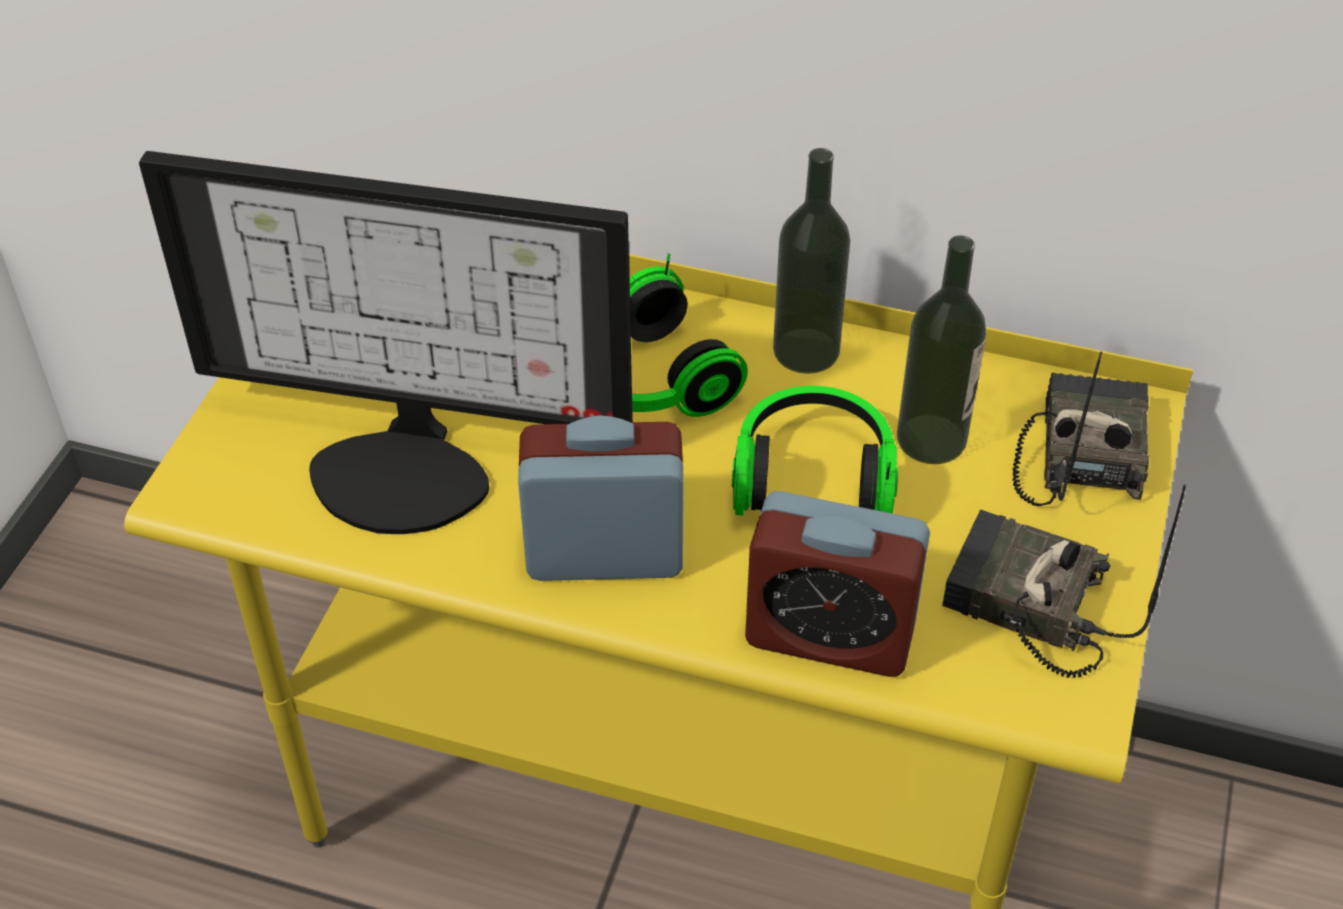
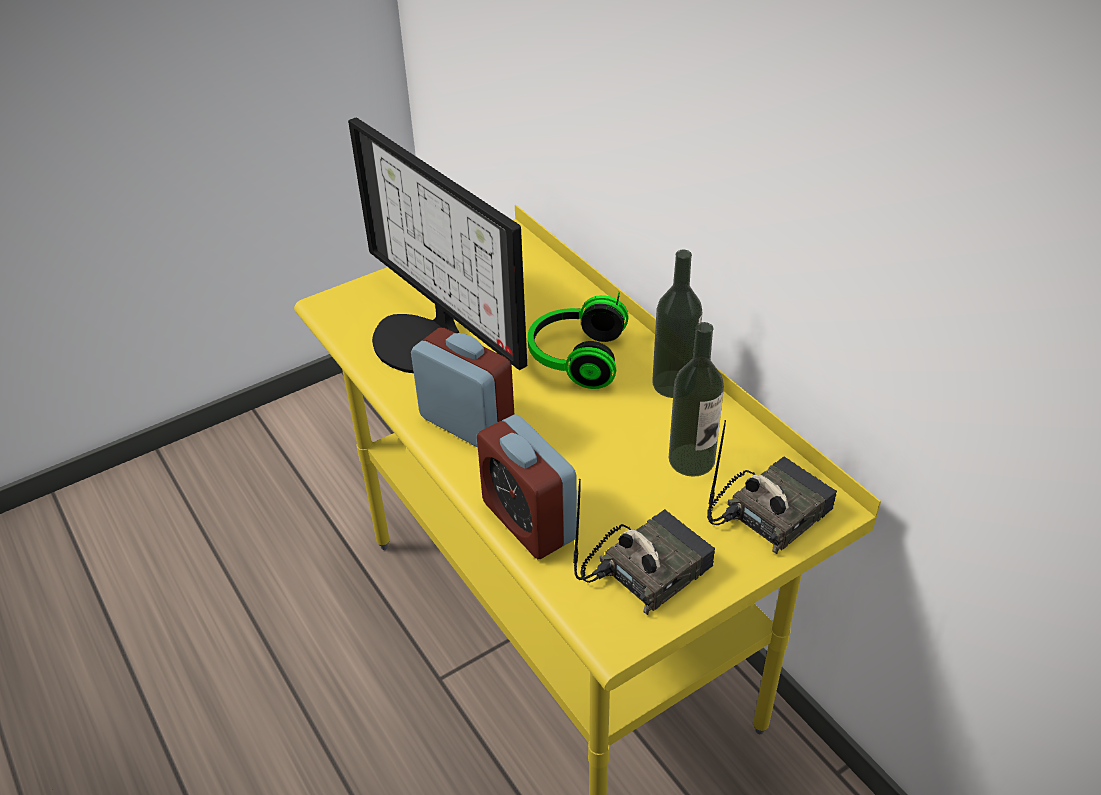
camera: 40 degrees right, 5 degrees down
headphones [732,386,898,516] -> none
radio [942,484,1186,678] -> radio turned 75 degrees clockwise [573,479,715,615]

